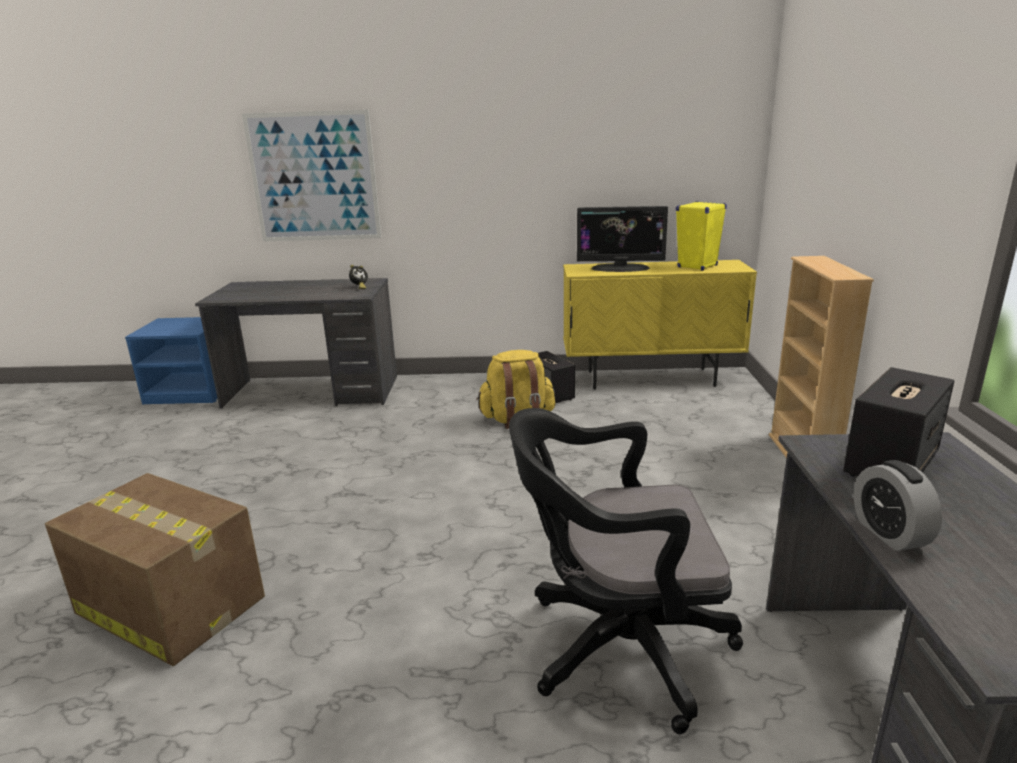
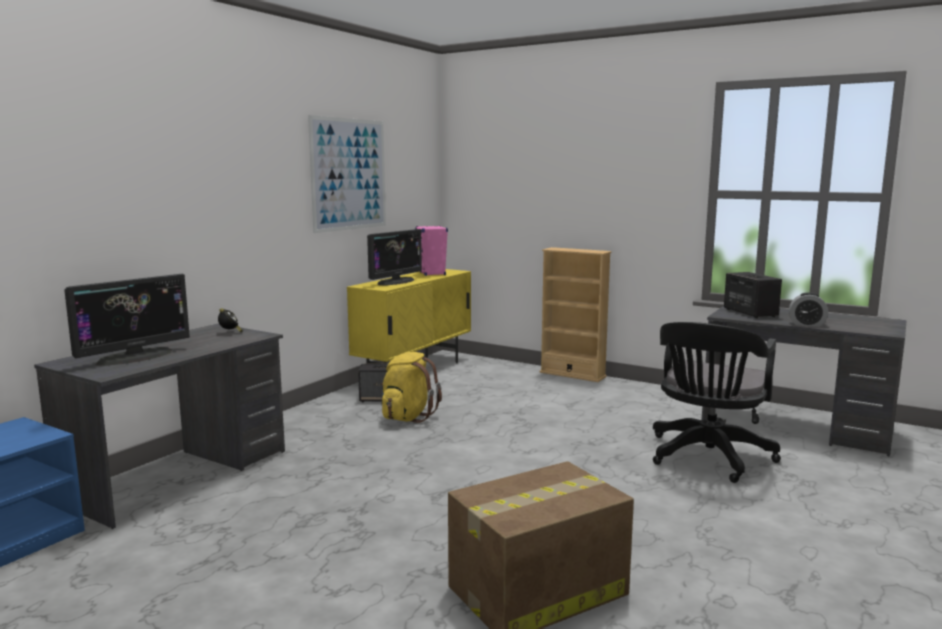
camera: 60 degrees left, 10 degrees down
picture [242,109,381,241] -> picture moved to [308,115,386,233]
yellow speaker [676,201,727,271] -> pink speaker [415,226,448,276]
none -> monitor [64,274,190,366]

